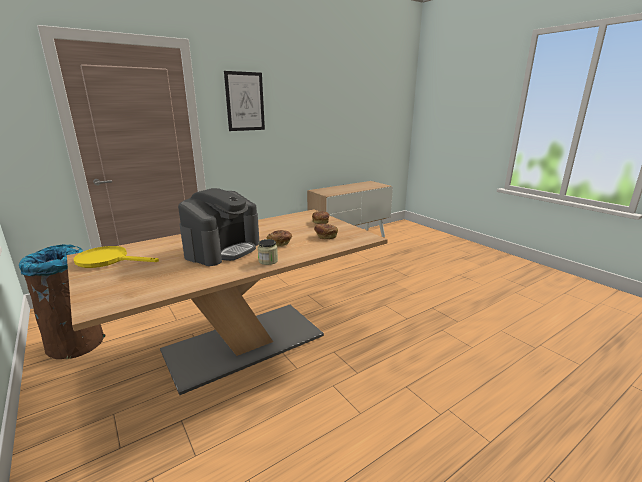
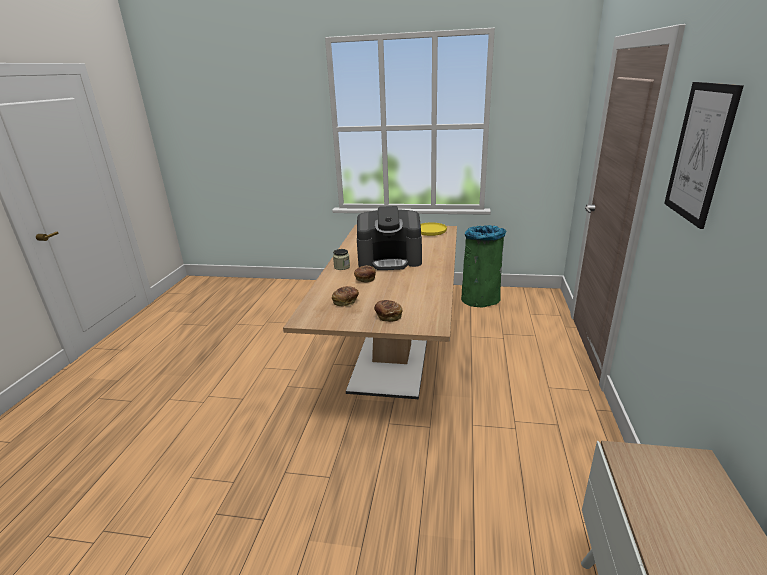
camera: 135 degrees right, 5 degrees up
brown trash can [19,244,105,359] -> green trash can [461,225,507,308]
coffee machine [178,188,259,266] -> coffee machine turned 75 degrees counterclockwise [357,206,422,270]

